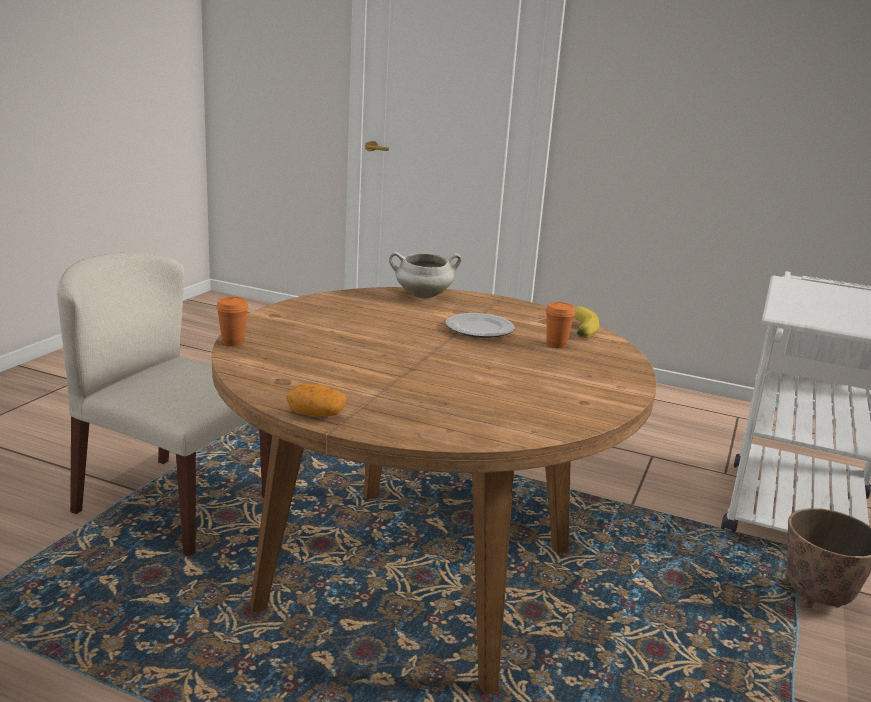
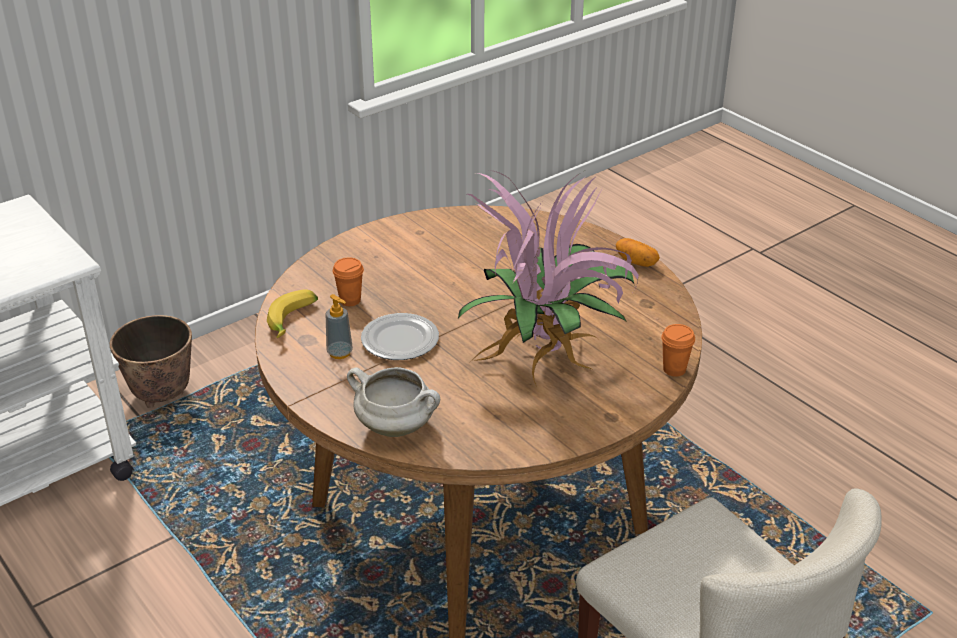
camera: 150 degrees left, 15 degrees up
none -> soap dispenser [326,294,353,359]
none -> potted plant [458,171,639,387]

